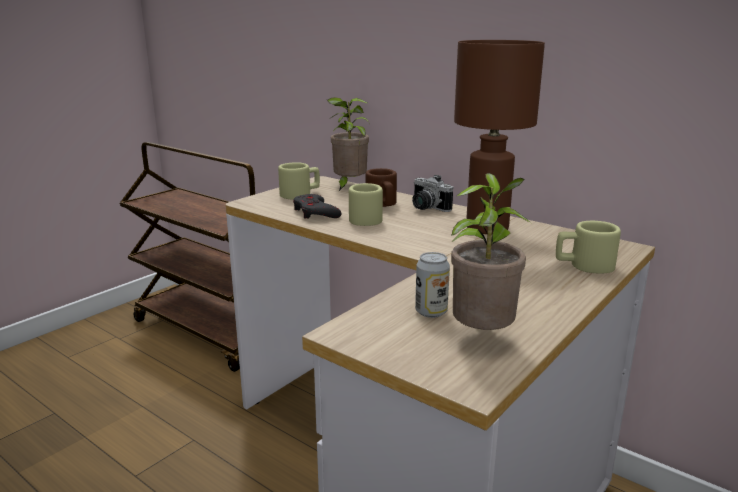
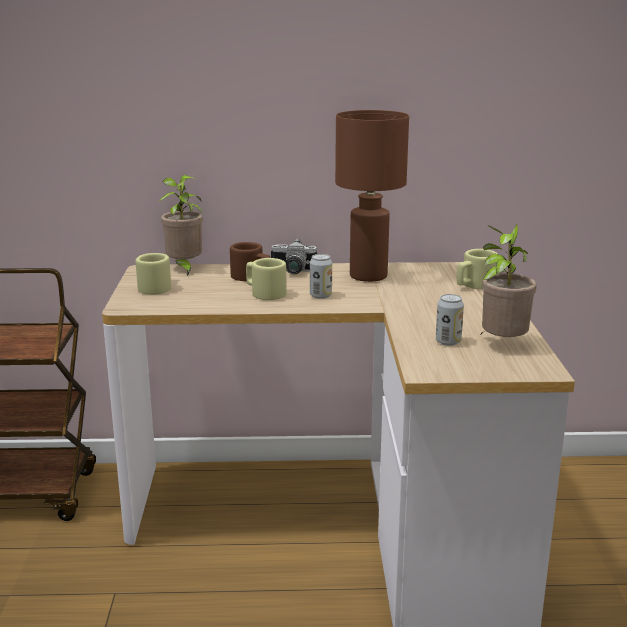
camera: 40 degrees left, 0 degrees up
grey game controller [293,194,342,219] -> none
none -> can [310,254,332,299]

